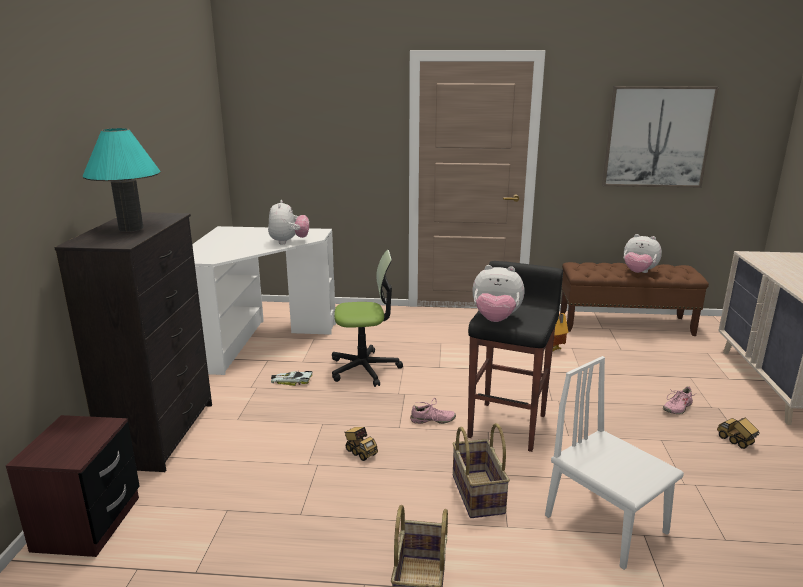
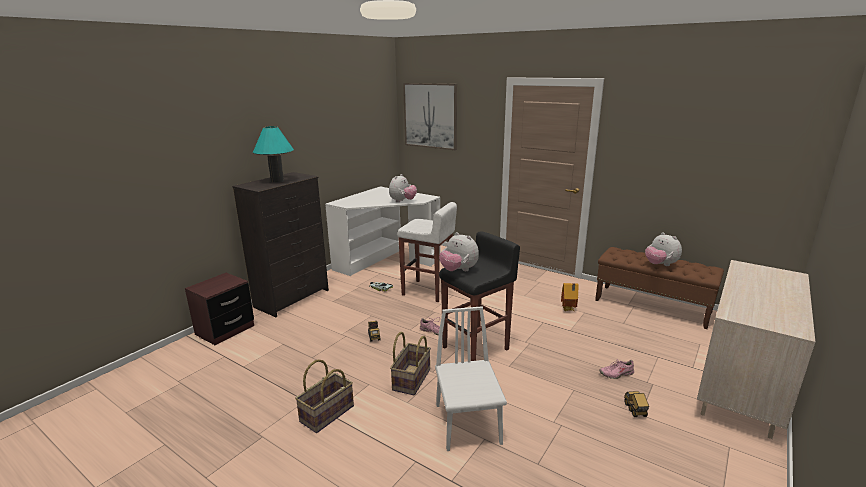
camera: 30 degrees right, 0 degrees up
office chair [332,250,403,387] -> white stool [397,202,457,302]
picture [602,86,719,188] -> picture moved to [403,83,457,150]

